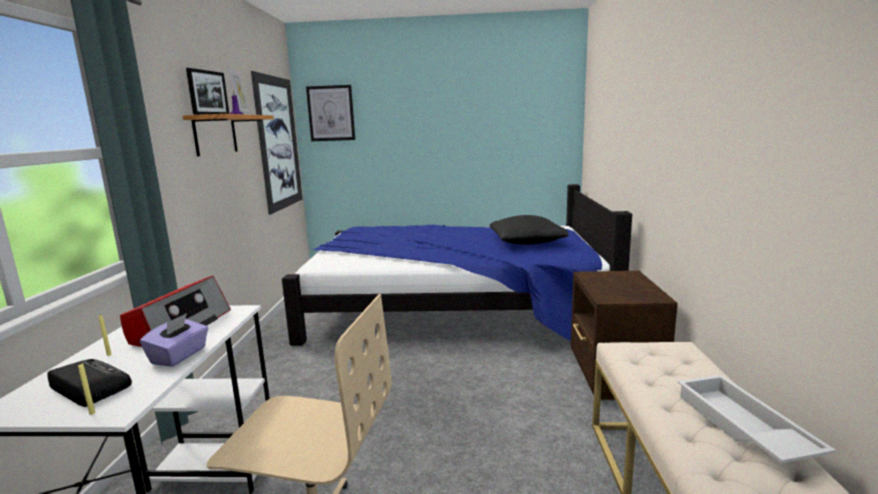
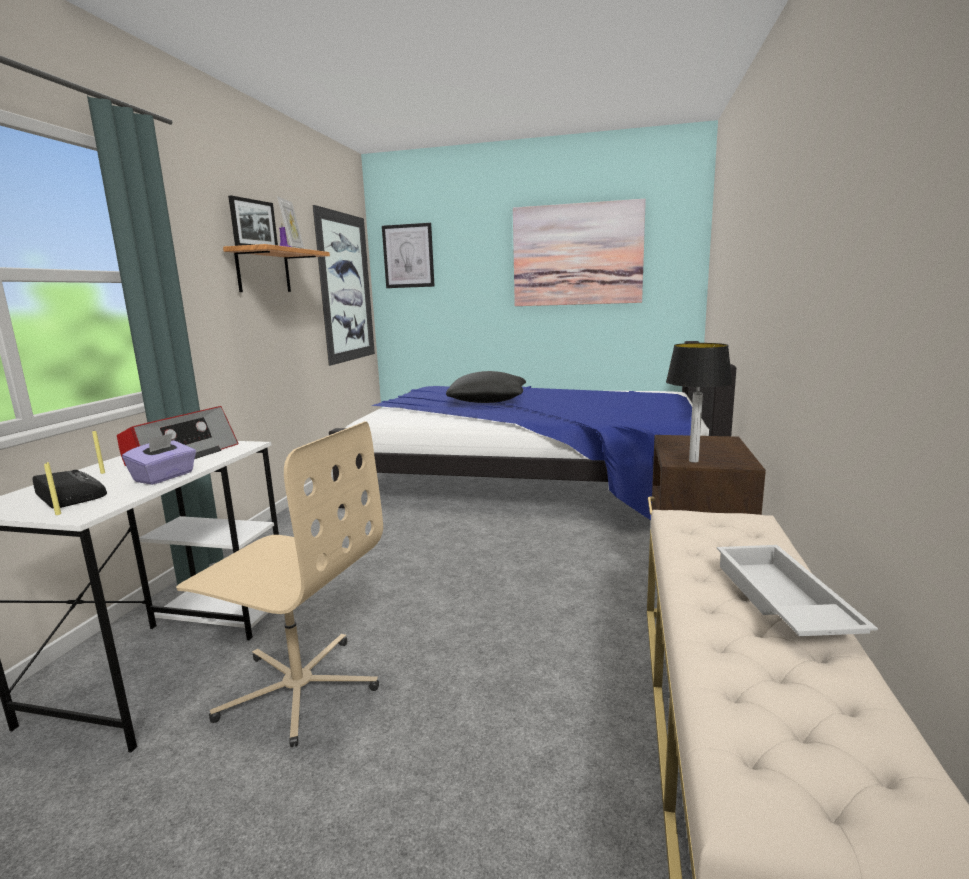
camera: 10 degrees right, 0 degrees up
black pillow [489,215,569,244] -> black pillow moved to [446,371,526,403]
none -> picture [513,199,646,306]
none -> table lamp [666,343,733,463]

